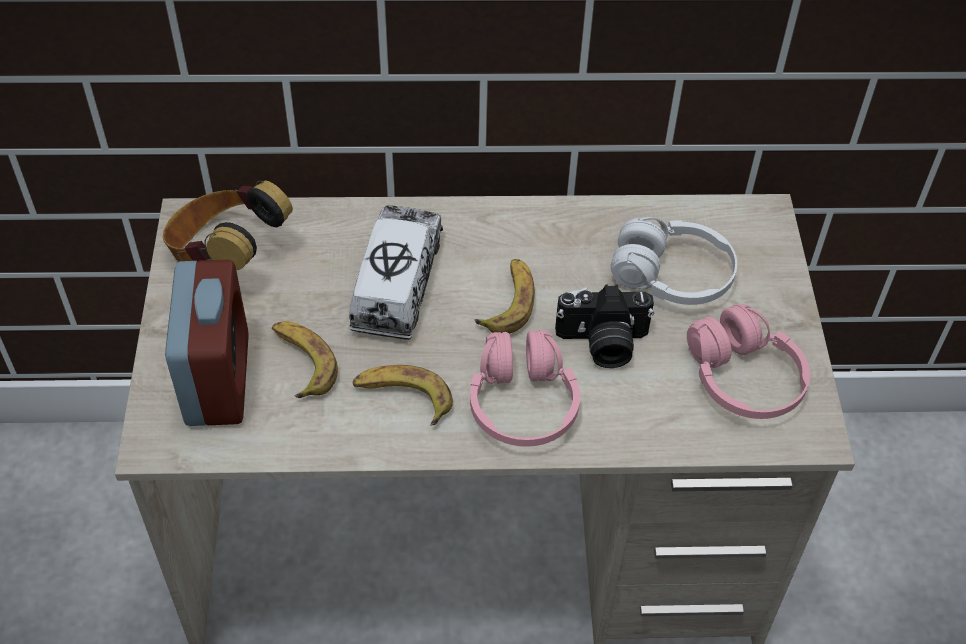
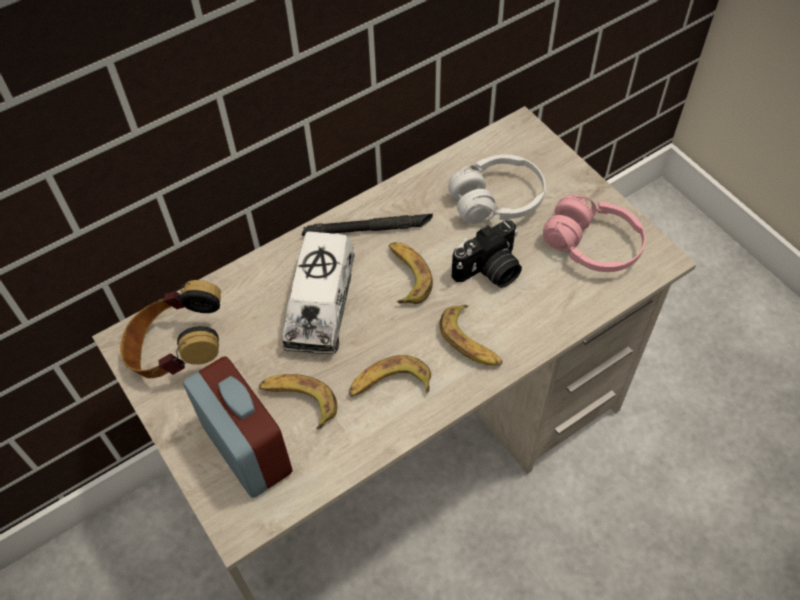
camera: 30 degrees left, 5 degrees up
toy truck [349,205,443,340] -> toy truck turned 150 degrees counterclockwise [282,231,355,354]
pink headphones [470,330,580,447] -> banana [440,305,502,366]
none -> black flashlight [302,214,433,236]

